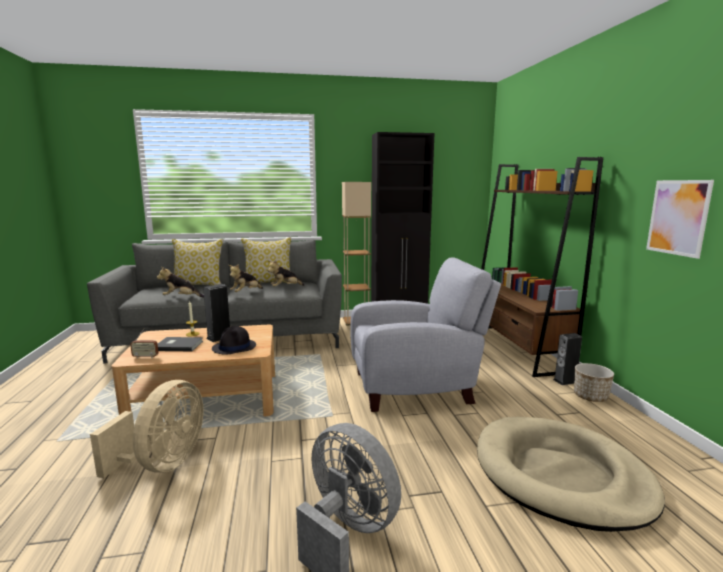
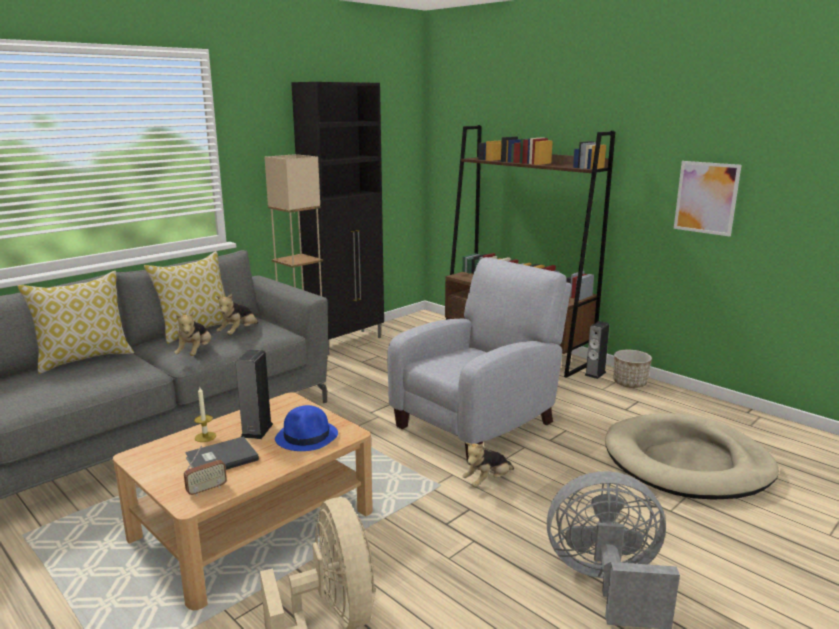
camera: 35 degrees left, 5 degrees up
plush toy [157,267,204,297] -> plush toy moved to [462,443,514,487]
black hat [212,326,256,355] -> blue hat [275,405,338,451]

